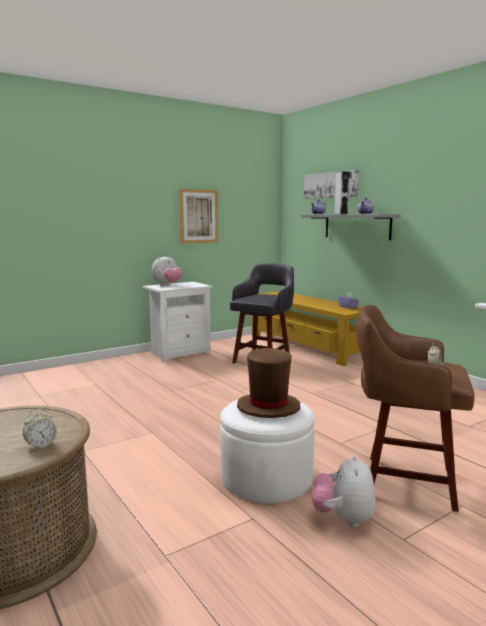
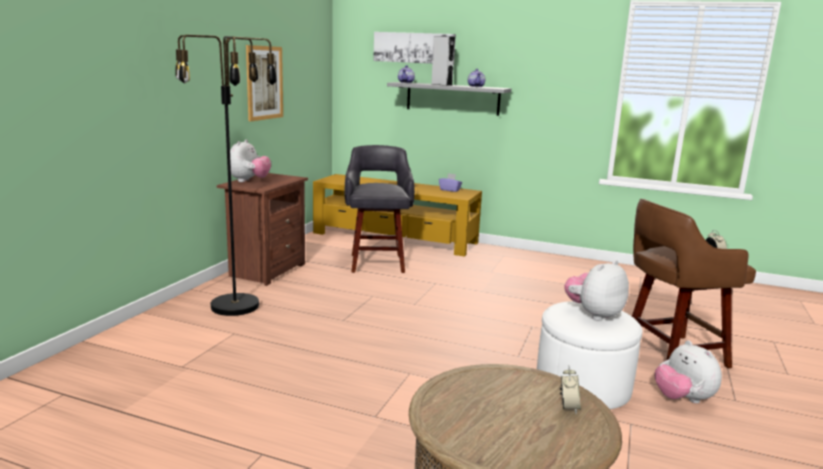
camera: 35 degrees left, 5 degrees up
white nightstand [142,282,213,362] -> brown nightstand [217,173,308,286]
brown hat [237,348,300,418] -> plush toy [564,260,629,321]
none -> floor lamp [175,35,277,316]

